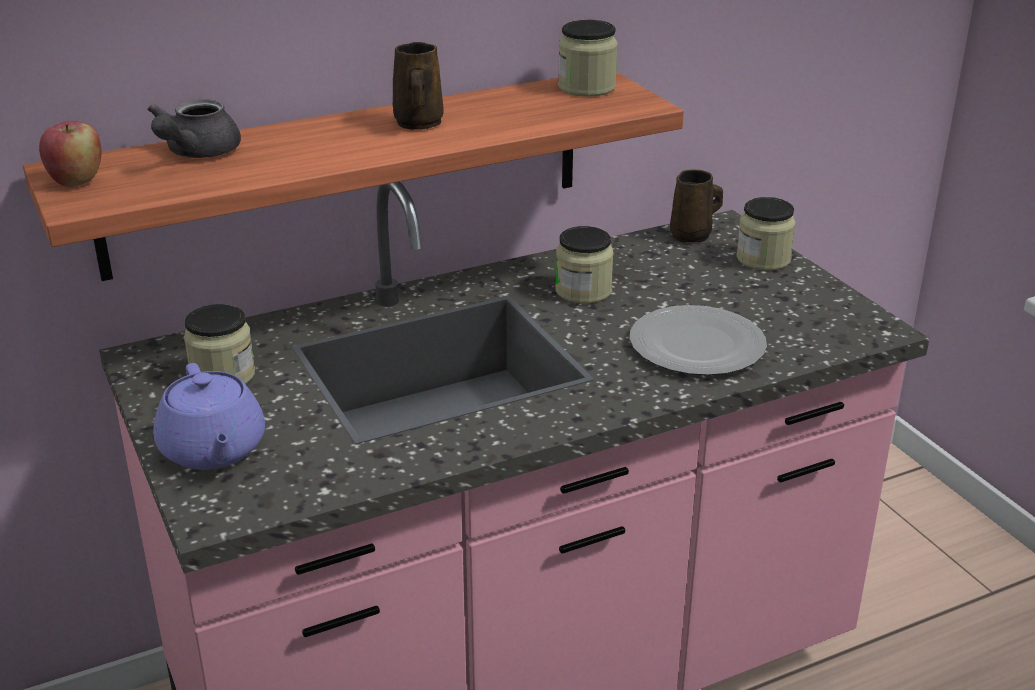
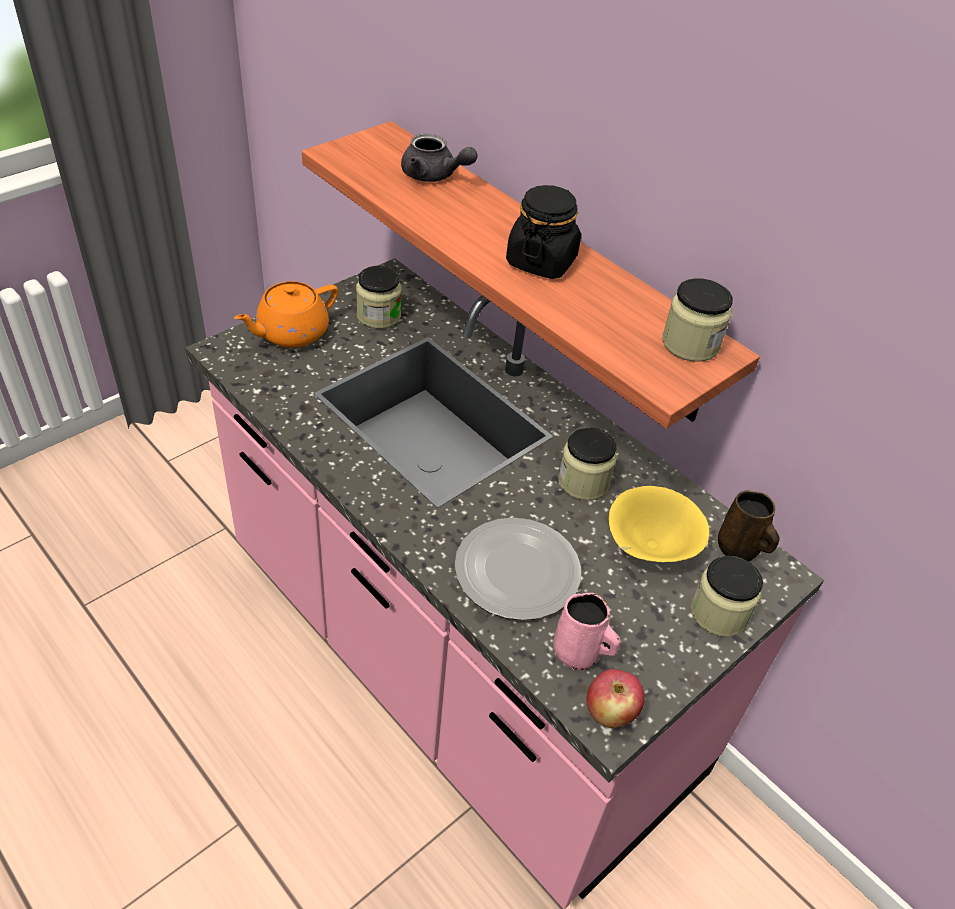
camera: 70 degrees right, 15 degrees up
apple [39,121,101,187] -> apple moved to [587,669,644,728]
grey teapot [147,99,241,158] -> grey teapot turned 150 degrees counterclockwise [401,134,478,182]
purple teapot [153,363,265,470] -> orange teapot [234,281,338,348]
brown mug [393,42,444,130] -> black jar [506,185,581,279]
none -> pink mug [553,593,621,670]
none -> yellow bowl [609,486,709,562]

